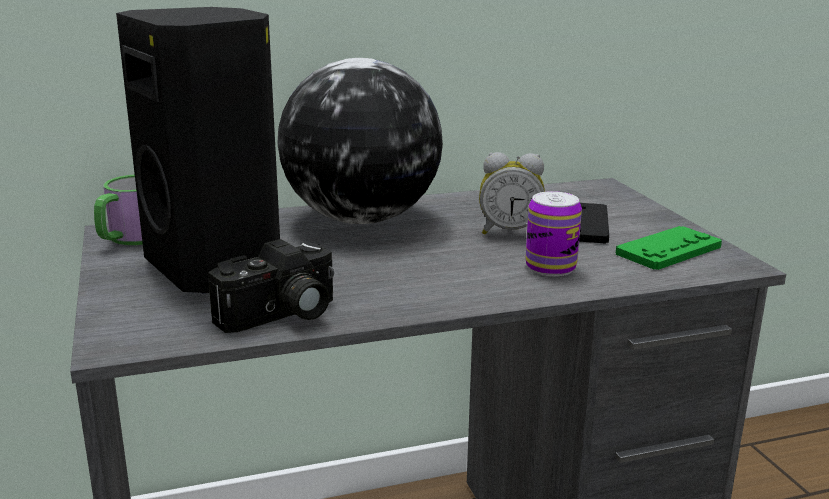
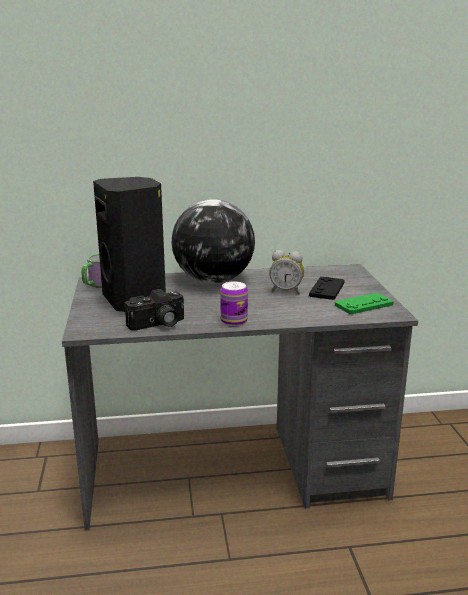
camera: 10 degrees right, 0 degrees up
can [525,191,582,276] -> can moved to [220,281,248,326]

